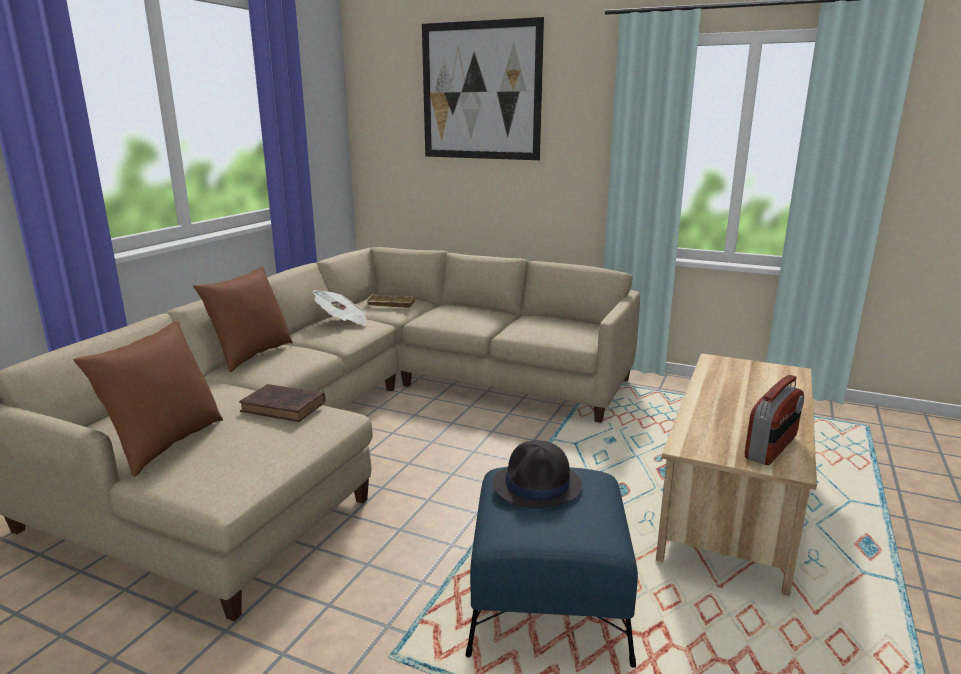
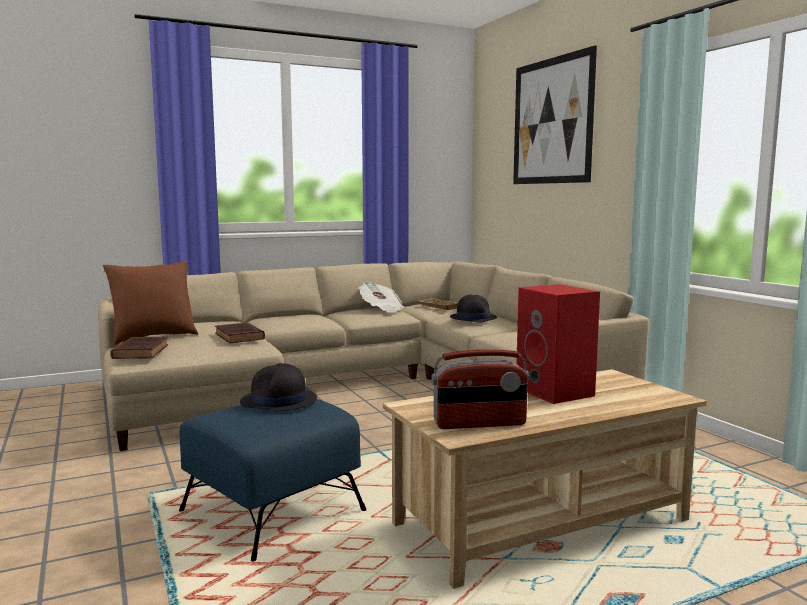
camera: 40 degrees right, 10 degrees down
brown pillow [193,267,293,372] -> none
none -> brown book [110,337,168,359]
none -> black hat [450,294,497,323]
none -> red speaker [516,284,600,404]

